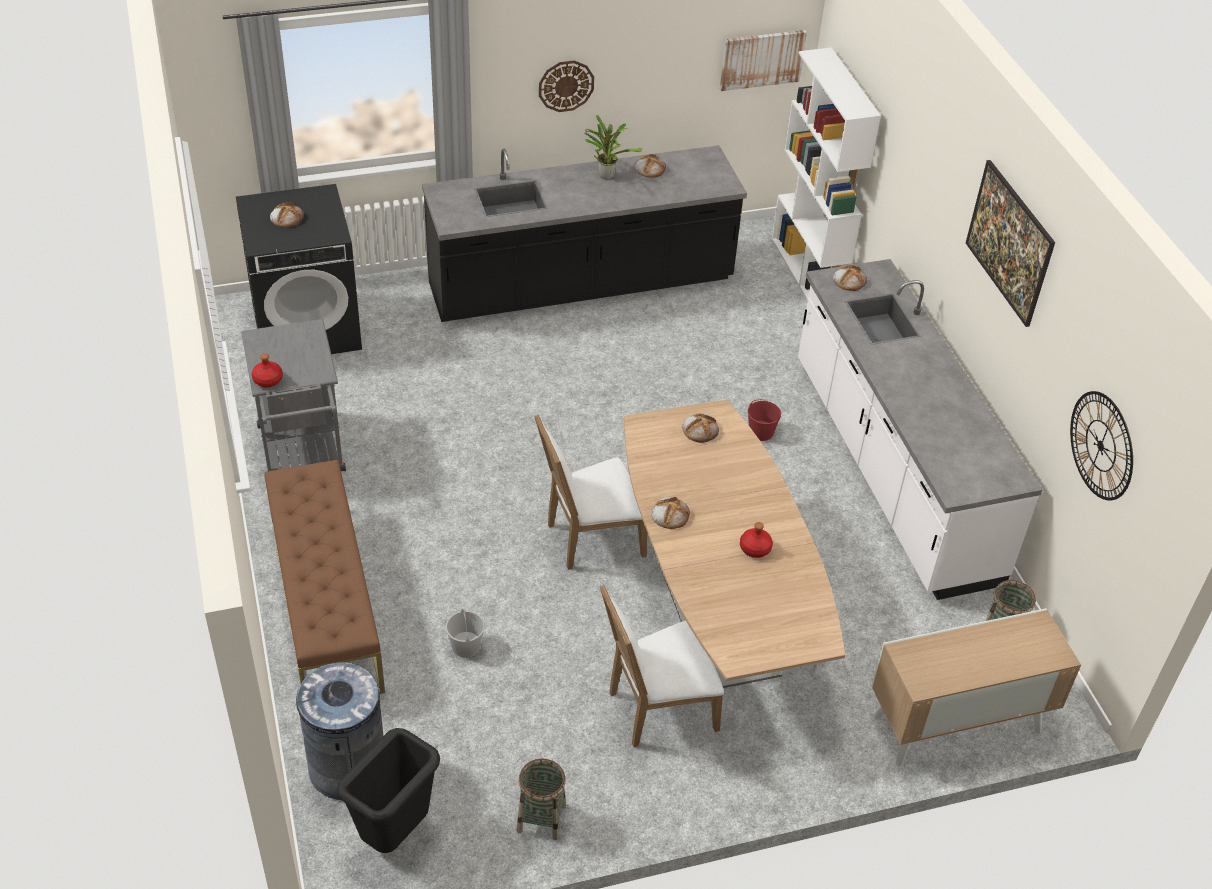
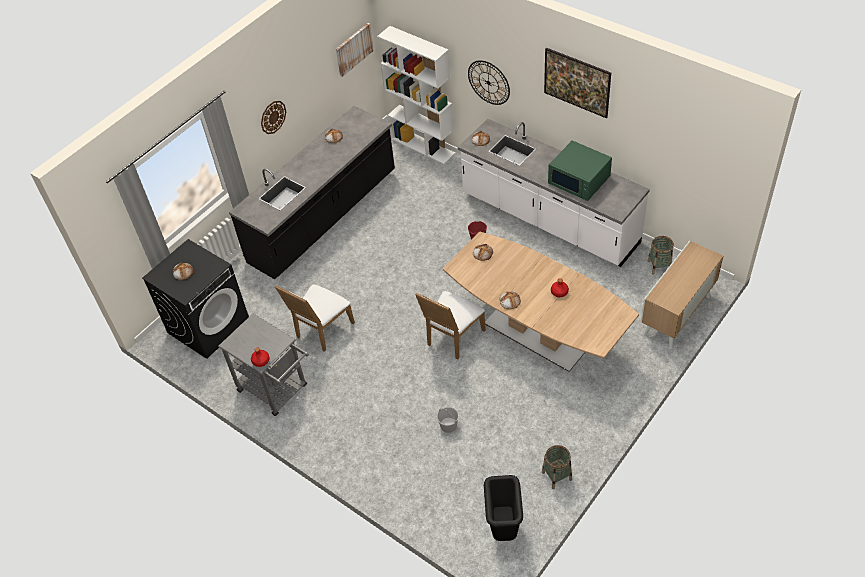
camera: 30 degrees left, 5 degrees up
brown bench [264,460,385,694] -> none
grey trash can [293,662,384,800] -> none
potted plant [584,115,642,179] -> none
white chair [600,584,724,747] -> white chair moved to [275,284,355,352]
wall clock [1070,391,1133,500] -> wall clock moved to [468,60,510,105]
none -> green microwave [548,140,612,201]

